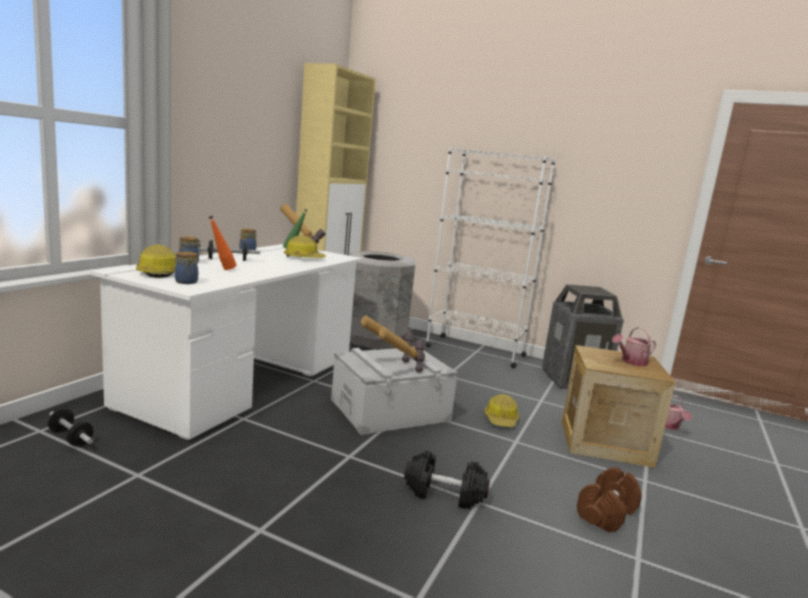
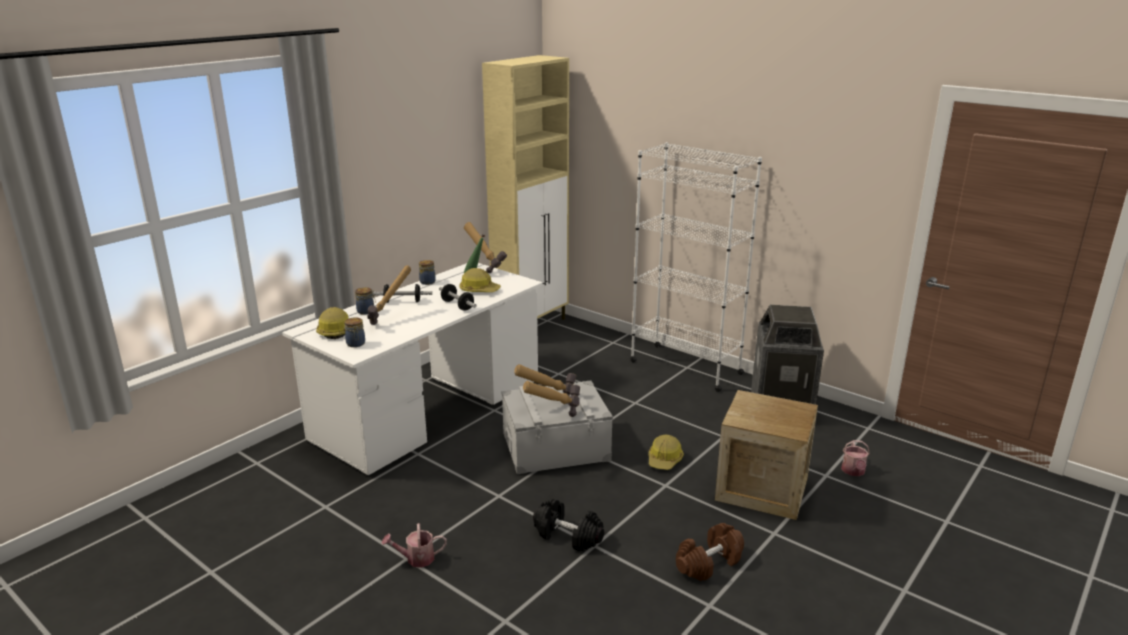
camera: 15 degrees right, 10 degrees up
dumbbell [48,409,93,446] -> dumbbell moved to [439,284,476,311]
orange bottle [209,216,237,270] -> hammer [367,265,411,325]
grey trash can [348,251,415,348] -> none
watering can [612,327,656,366] -> watering can moved to [381,523,447,568]

